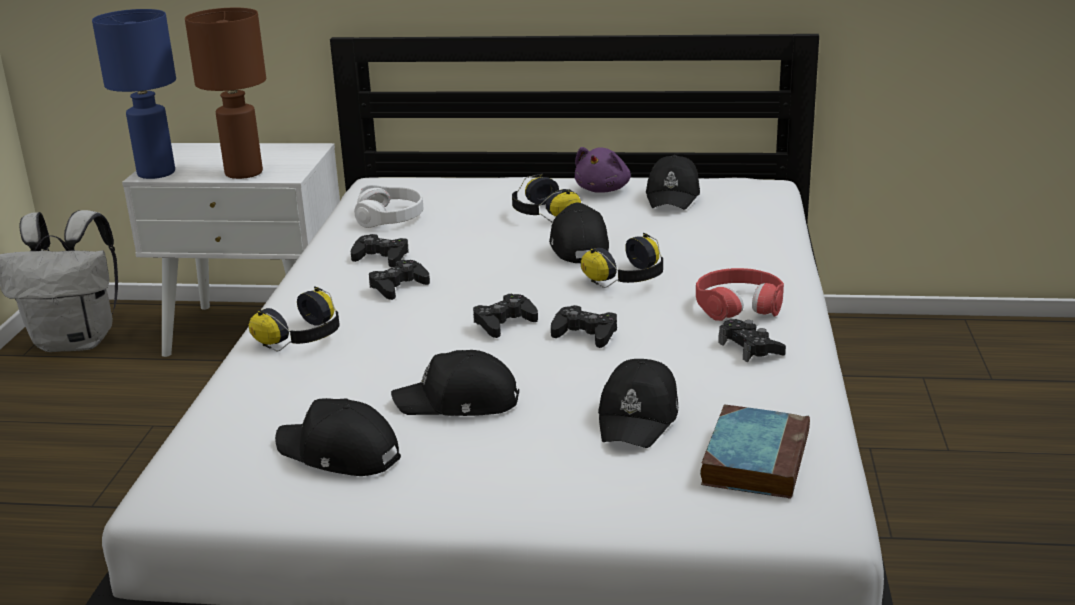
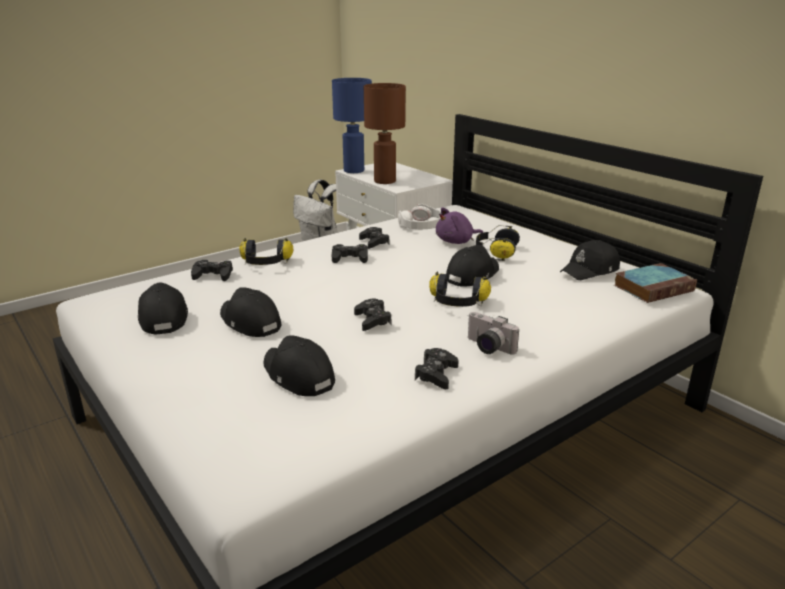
camera: 45 degrees right, 0 degrees up
black game controller [473,294,538,338] -> black game controller moved to [191,260,233,281]
purple plush toy [575,147,631,193] -> purple plush toy moved to [436,207,483,244]
black cap [598,359,678,448] -> black cap turned 75 degrees clockwise [264,335,335,396]
red headphones [696,268,784,321] -> camera [468,312,519,355]
book [700,405,810,499] -> book moved to [614,263,697,303]

